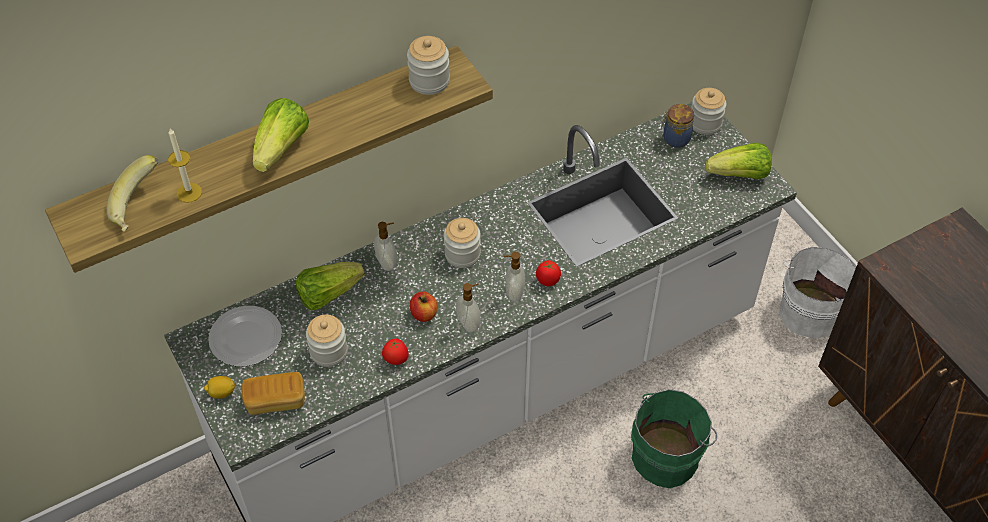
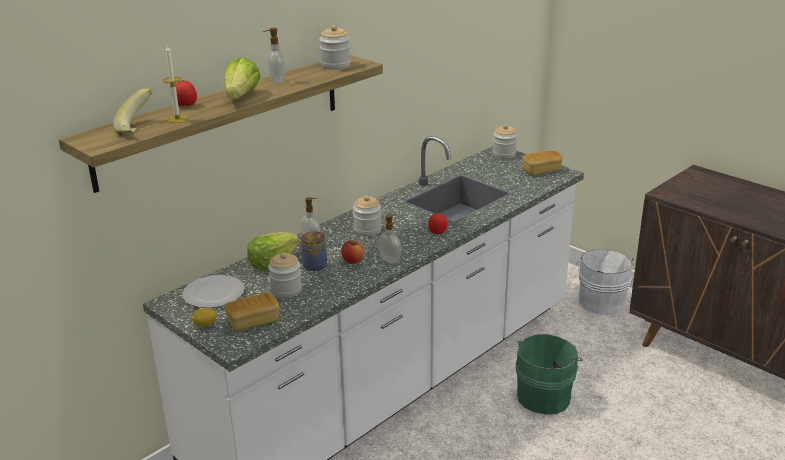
camera: 15 degrees left, 25 degrees down
tomato [382,339,409,365] -> tomato moved to [176,80,197,106]
soap dispenser [504,252,525,302] -> soap dispenser moved to [263,28,285,84]
jar [661,104,694,148] -> jar moved to [298,231,327,271]
lettuce [706,143,772,179] -> bread [523,150,563,175]

